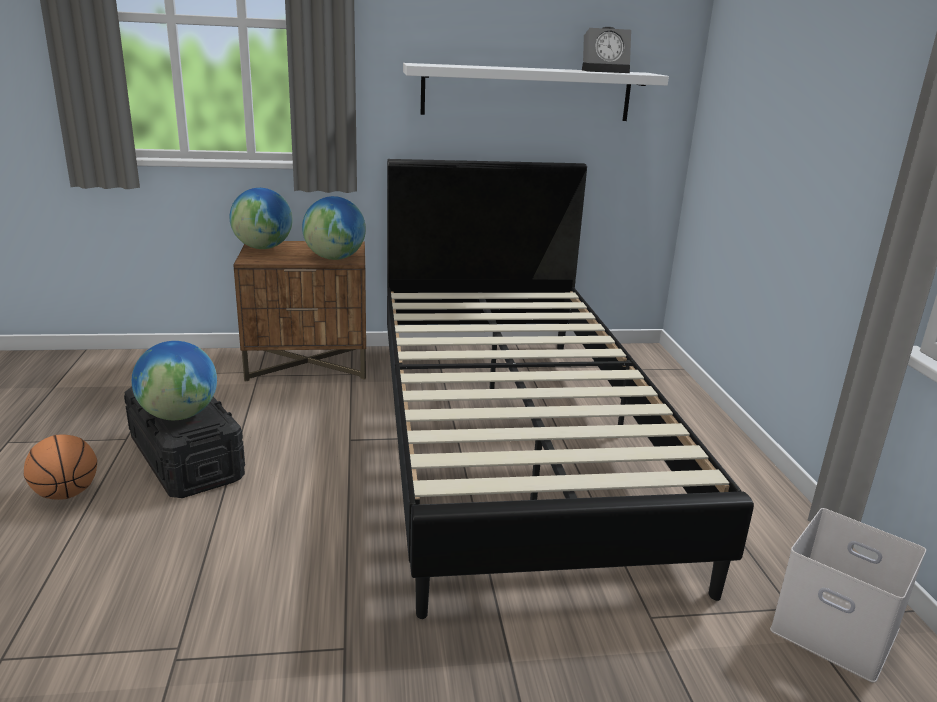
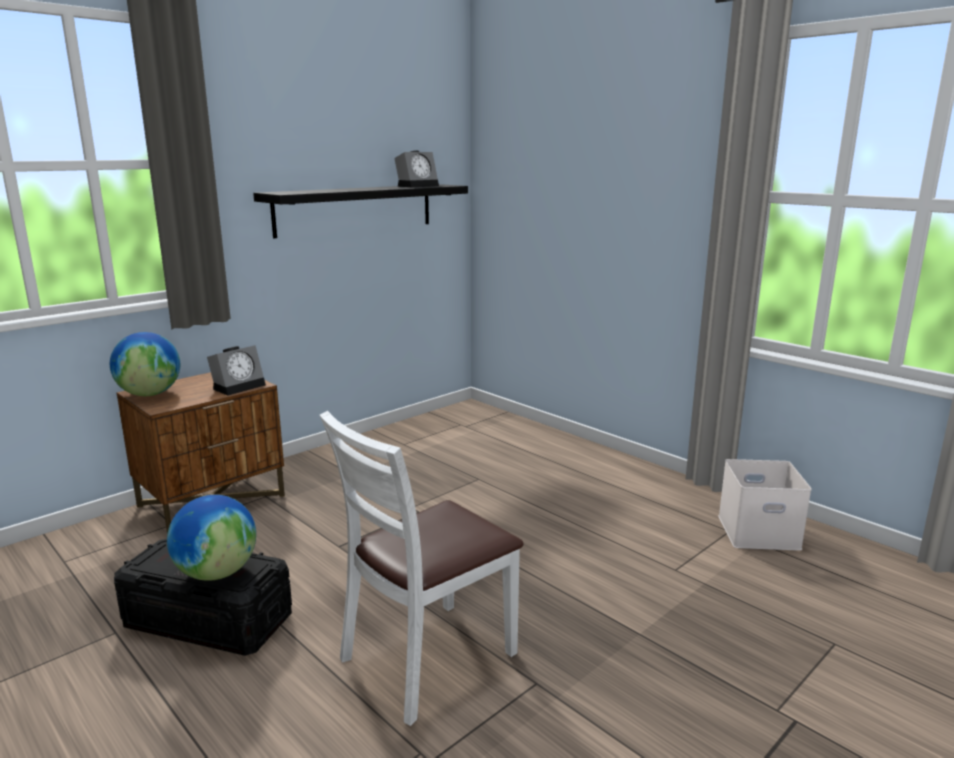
camera: 35 degrees left, 5 degrees down
basketball [24,434,97,500] -> none
globe [302,196,366,260] -> alarm clock [207,345,266,396]
black bed [387,159,754,619] -> none
white shelf [403,63,669,121] -> black shelf [253,184,468,238]
none -> white chair [319,411,523,726]

